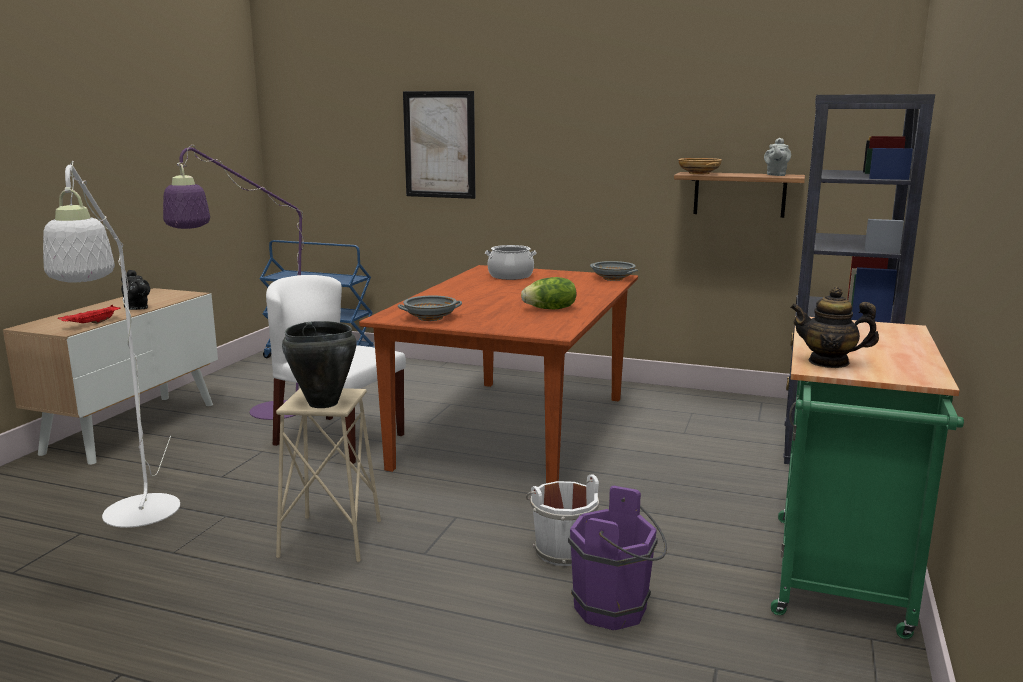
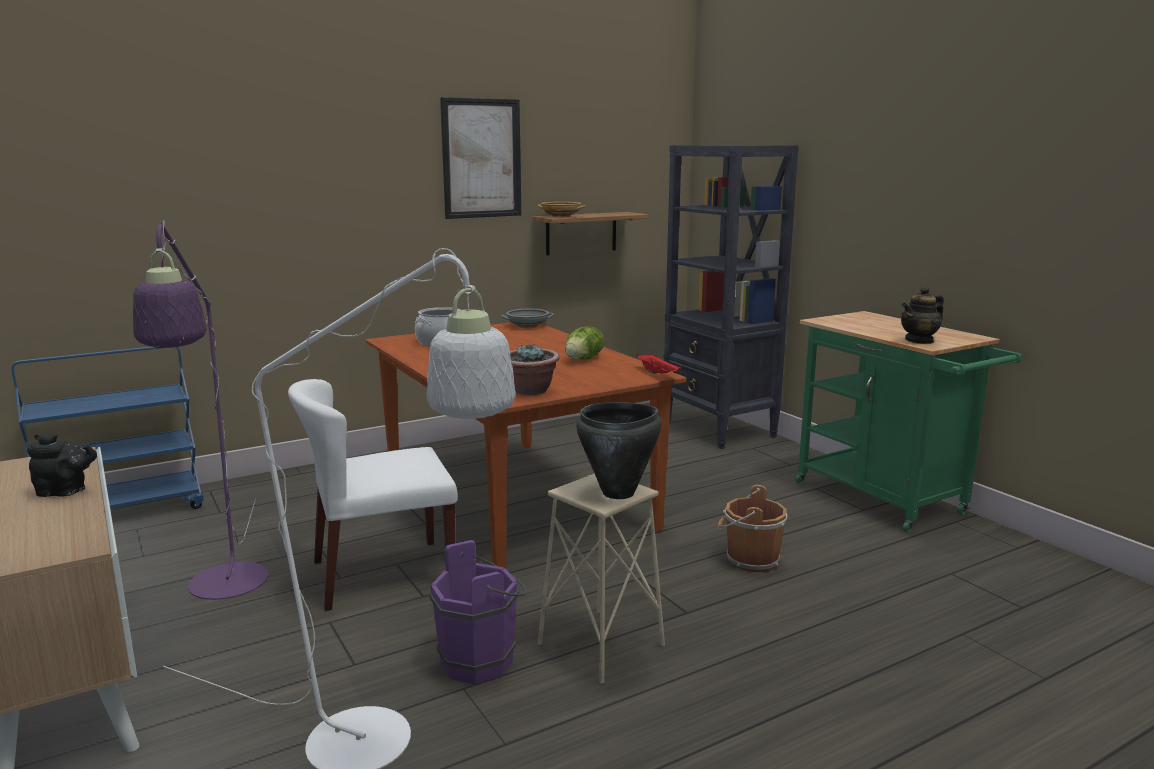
camera: 50 degrees left, 0 degrees up
red tray [58,305,120,324] -> red tray moved to [636,354,681,374]
grey bowl [398,296,462,321] -> potted plant [510,344,559,395]
picture [403,91,475,199] -> picture moved to [440,97,521,219]
white bucket [526,474,599,566] -> brown bucket [718,485,788,572]
purple bucket [568,486,667,630] -> purple bucket moved to [429,540,527,684]
grey teapot [764,138,791,176] -> none

